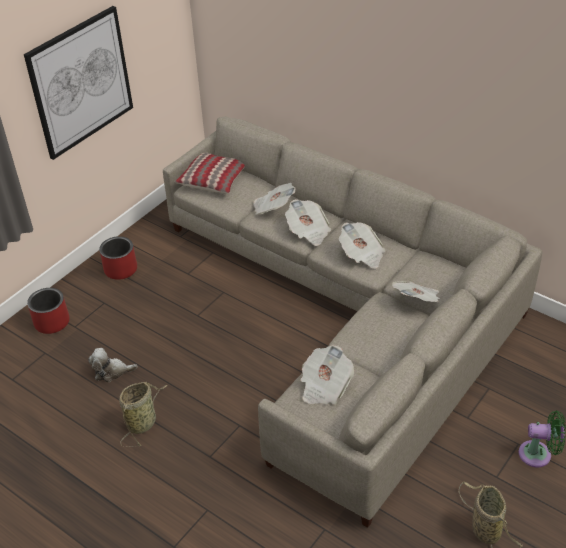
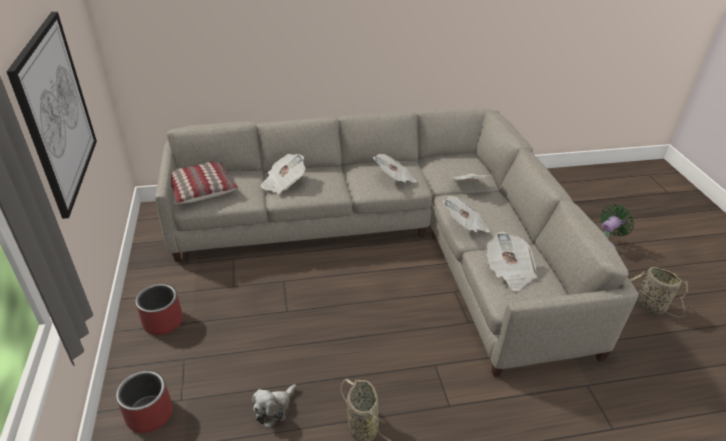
camera: 50 degrees left, 5 degrees down
newspaper [285,199,331,246] -> newspaper moved to [443,196,490,232]

